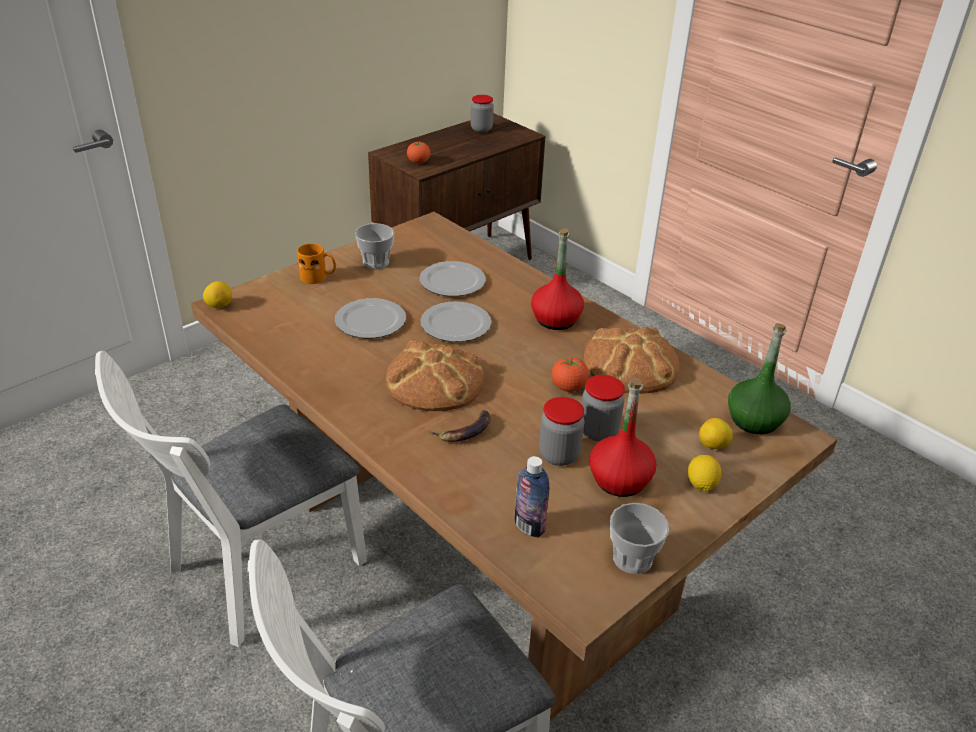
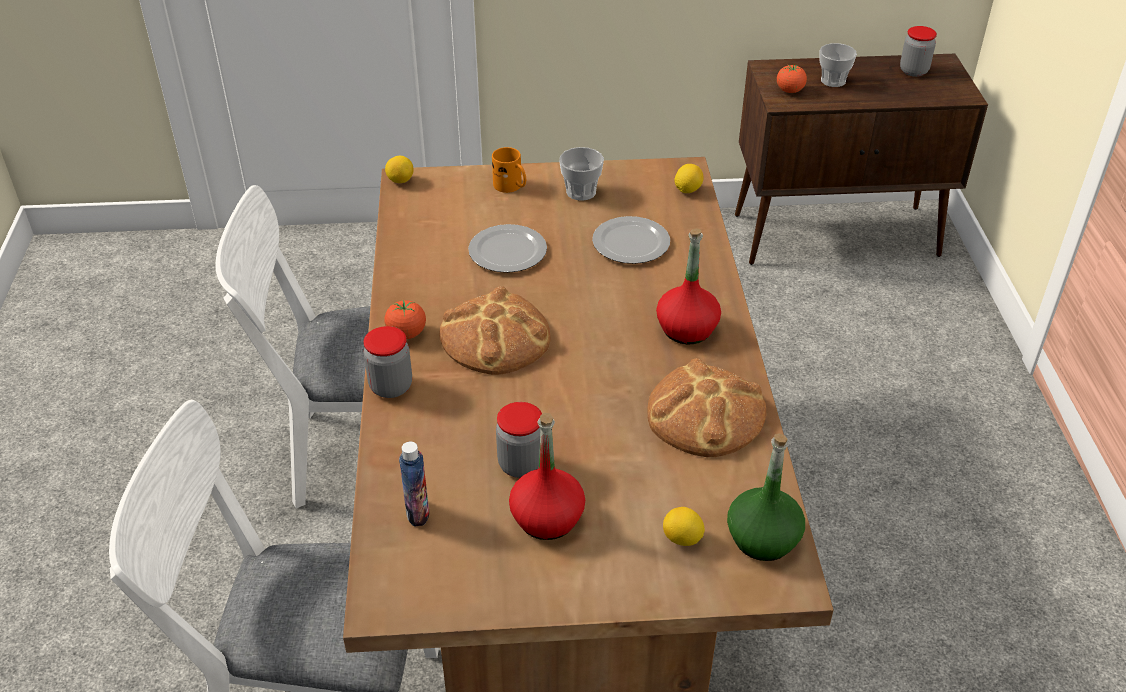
camera: 40 degrees right, 5 degrees up
plate [420,302,491,342] -> none
banana [429,410,491,442] -> none
tomato [551,356,589,392] -> tomato moved to [385,300,426,339]
jar [581,375,625,442] -> jar moved to [363,326,412,398]
cup [610,503,669,574] -> cup moved to [819,43,857,87]
lemon [688,455,722,491] -> lemon moved to [674,164,703,193]

